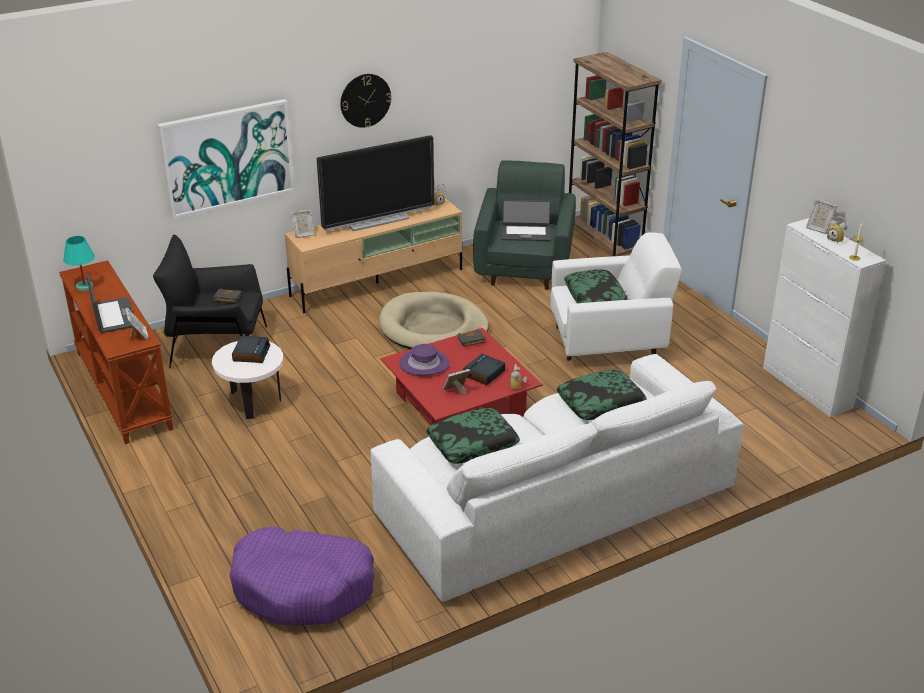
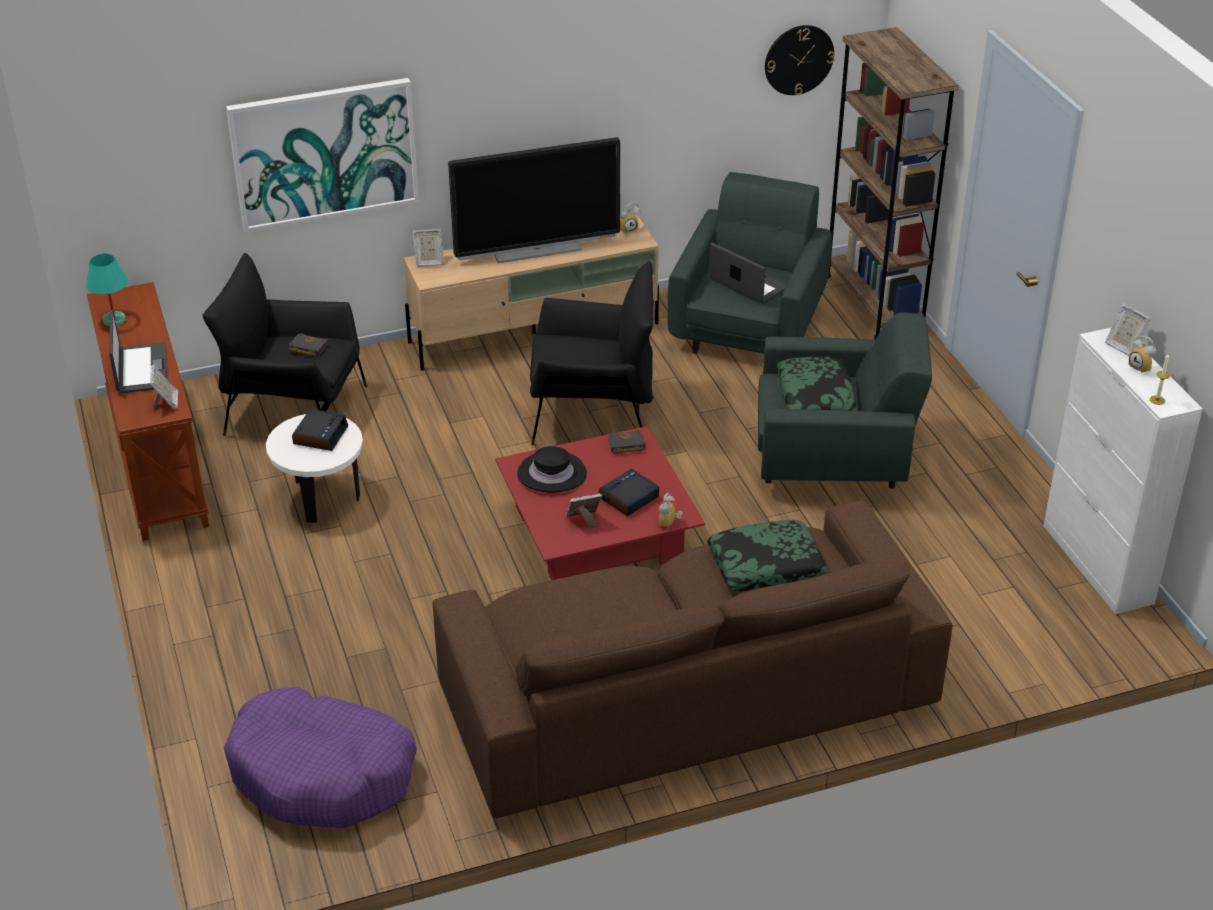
camera: 10 degrees right, 5 degrees up
wall clock [340,74,392,128] -> wall clock moved to [765,25,835,96]
white sofa [371,354,744,602] -> brown sofa [433,501,953,818]
beige dog bed [379,292,489,349] -> black armchair [530,261,654,445]
purple hat [399,344,450,375] -> black hat [517,446,587,493]
pillow [426,408,520,464] -> none
laptop [502,200,551,241] -> laptop turned 150 degrees counterclockwise [709,242,786,304]
white armchair [551,232,682,361] -> green armchair [758,312,932,489]

